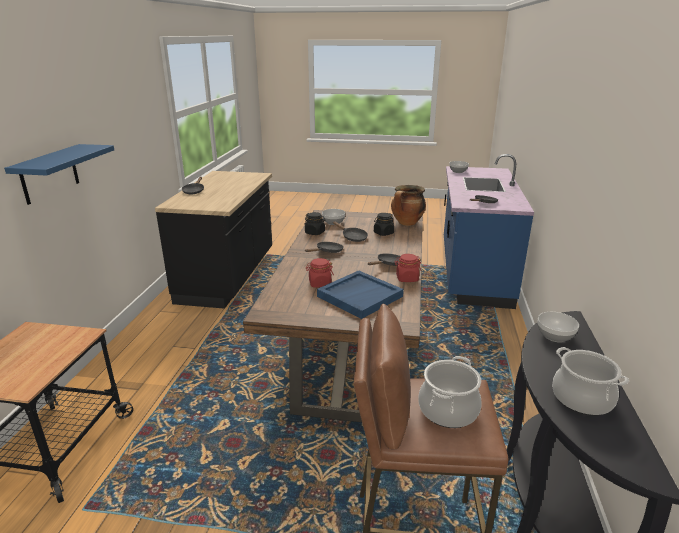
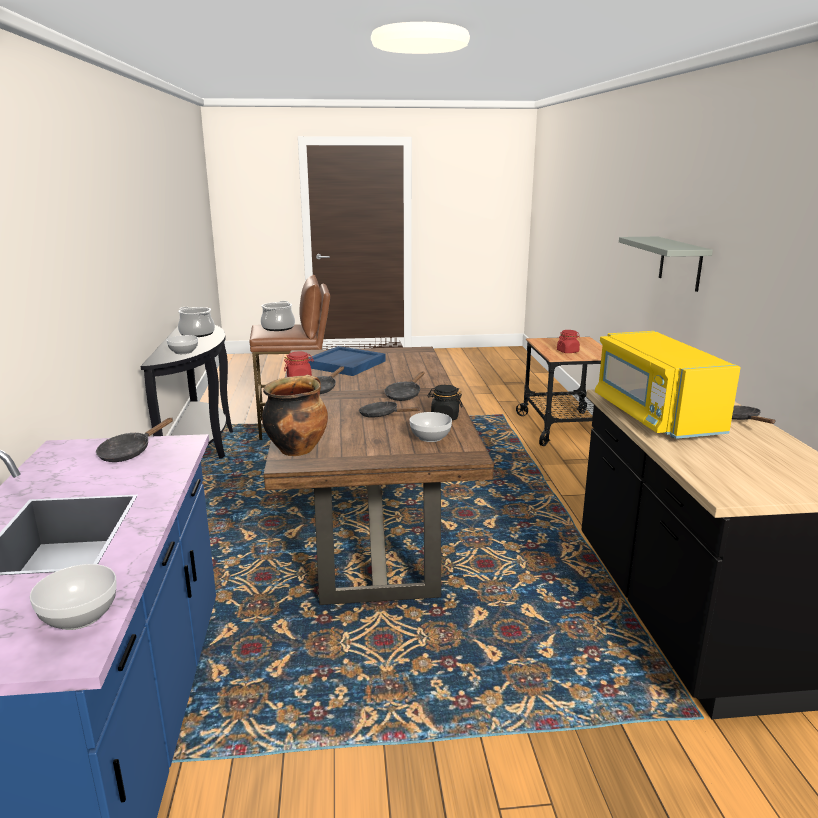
camera: 165 degrees right, 5 degrees down
blue shelf [4,144,114,205] -> grey shelf [619,237,713,292]
red jar [306,258,334,288] -> red jar moved to [557,330,580,353]
black jar [374,213,394,236] -> none
none -> yellow microwave [595,331,741,439]

